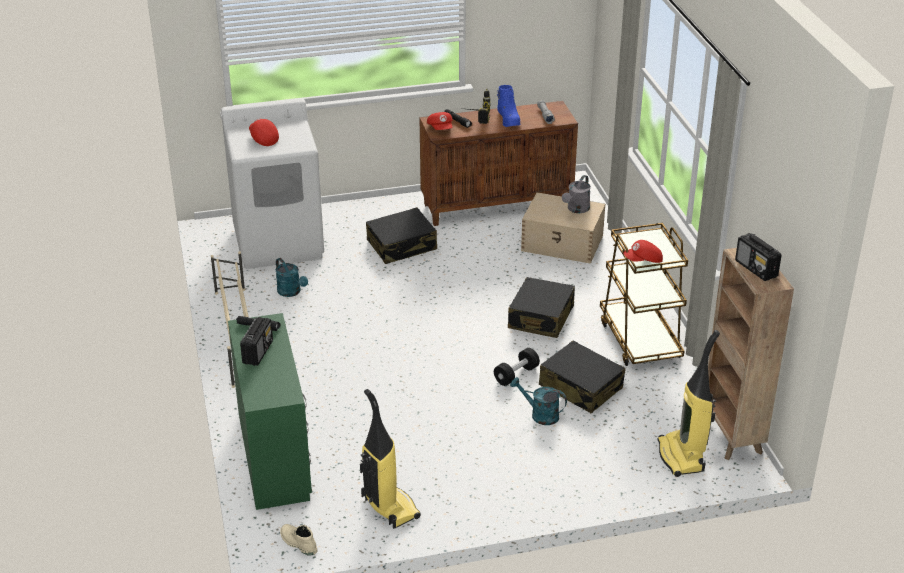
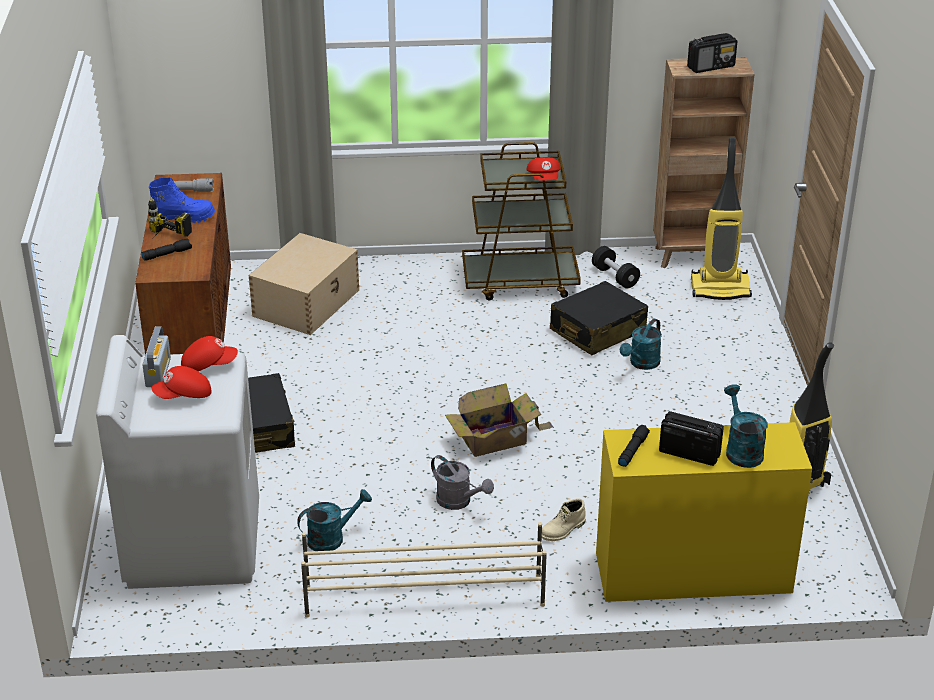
camera: 80 degrees left, 0 degrees up
green desk [228,313,312,510] -> yellow desk [596,422,812,602]
beige boot [280,524,317,556] -> beige boot moved to [542,498,586,541]
red cap [427,112,453,130] -> red cap moved to [181,336,238,371]
black dumbbell [494,348,540,386] -> black dumbbell moved to [592,246,640,288]
black suitcase [508,277,575,338] -> none
grey watering can [562,175,591,213] -> grey watering can moved to [431,455,494,510]
none -> radio [143,326,171,387]
none -> cardboard box [445,383,554,457]
none -> turquoise watering can [724,384,768,468]

